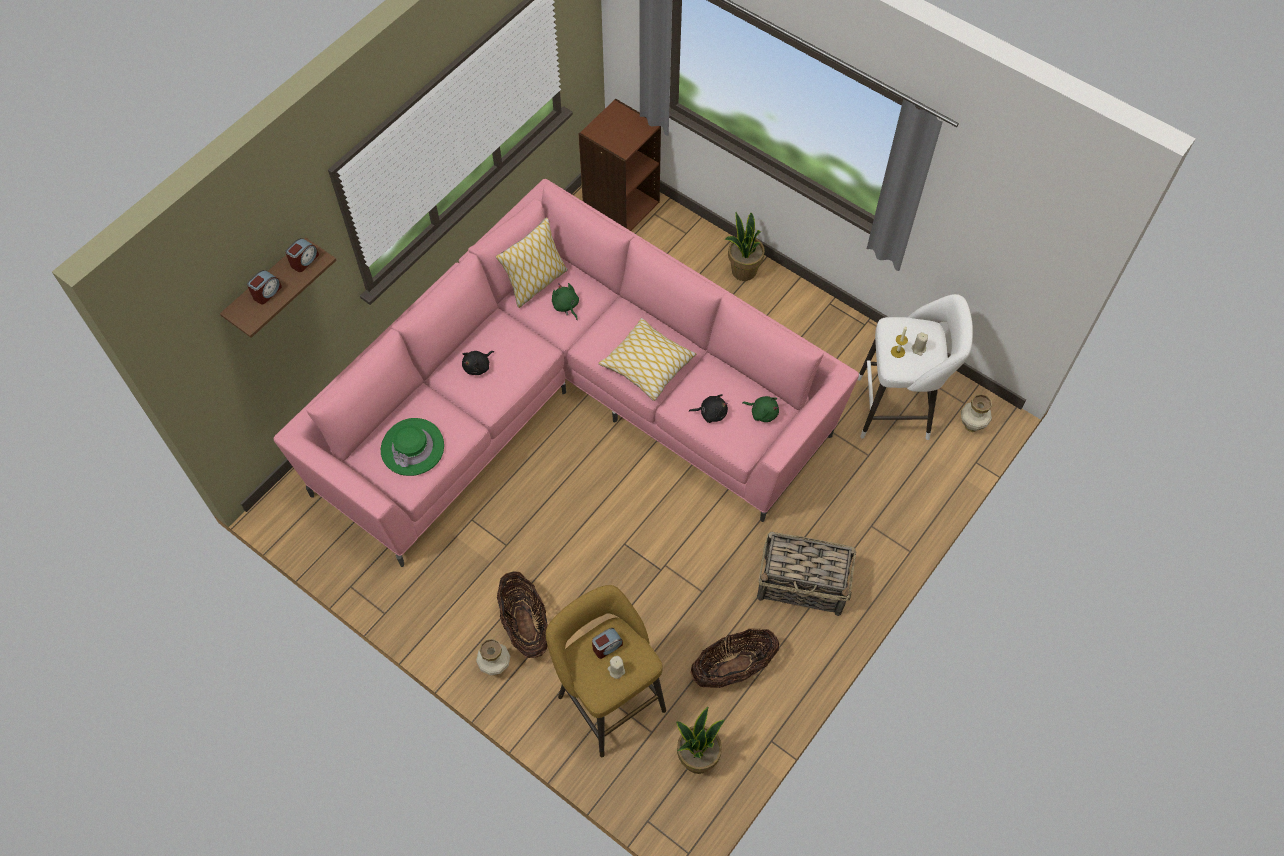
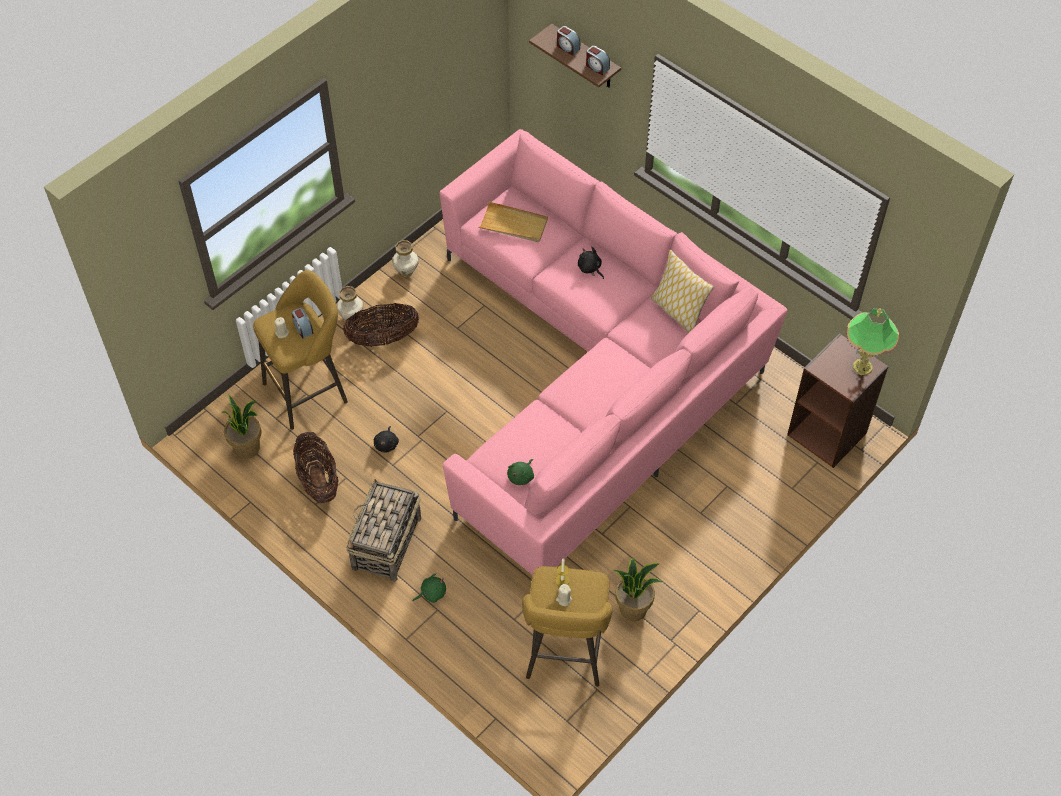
camera: 95 degrees right, 5 degrees down
green hat [381,418,444,476] -> beige tray [478,201,548,242]
green plush toy [552,283,579,320] -> green plush toy moved to [413,573,446,603]
pillow [598,318,696,401] -> none
black plush toy [689,394,728,423] -> black plush toy moved to [373,426,399,452]
potted plant [724,212,765,281] -> potted plant moved to [614,558,662,621]
white stool [858,294,973,440] -> yellow stool [522,566,613,687]
vase [961,394,992,432] -> vase moved to [392,240,419,277]
none -> table lamp [846,308,899,375]

